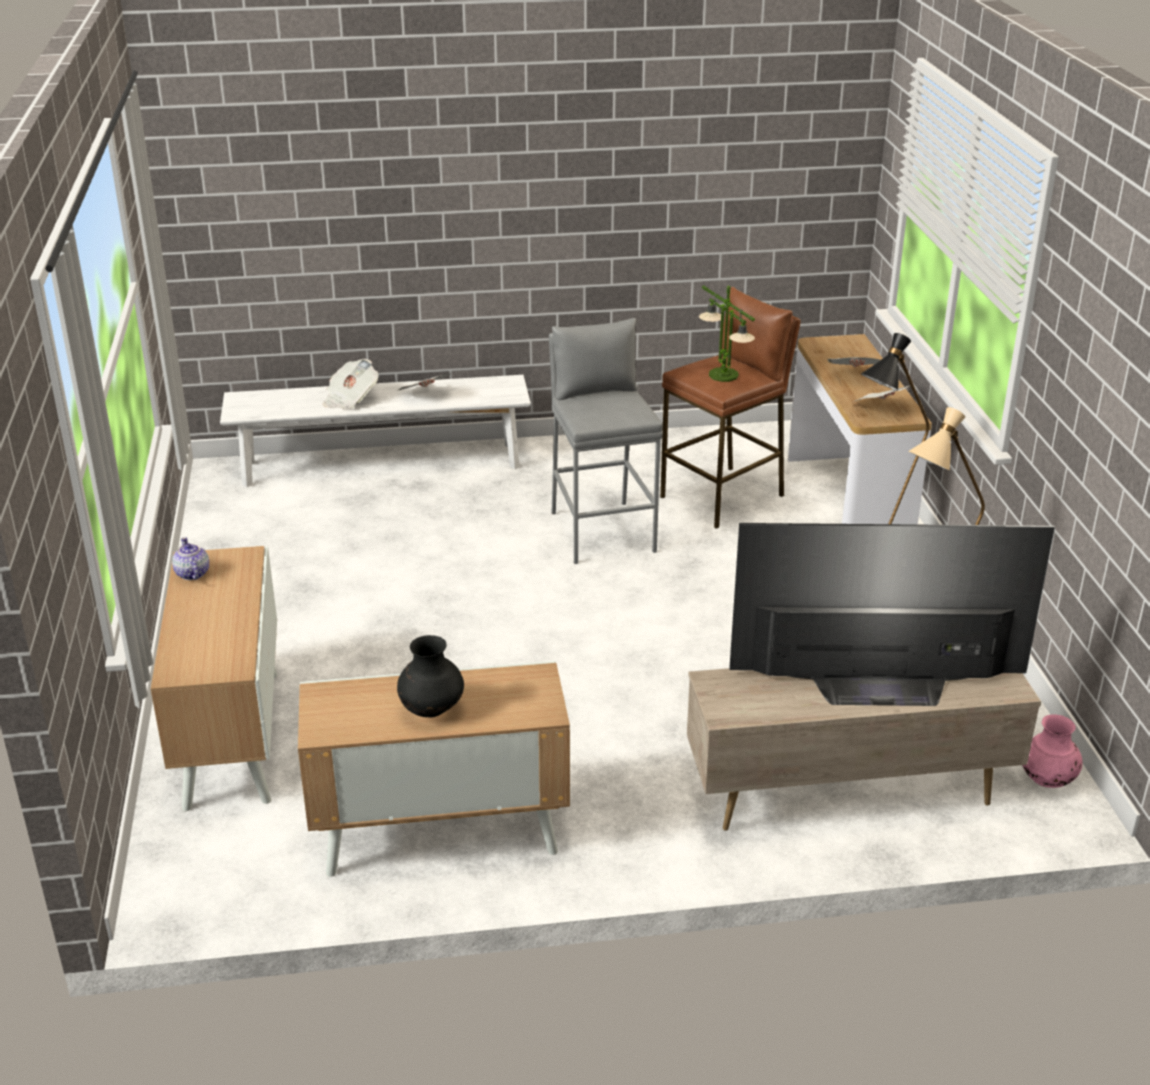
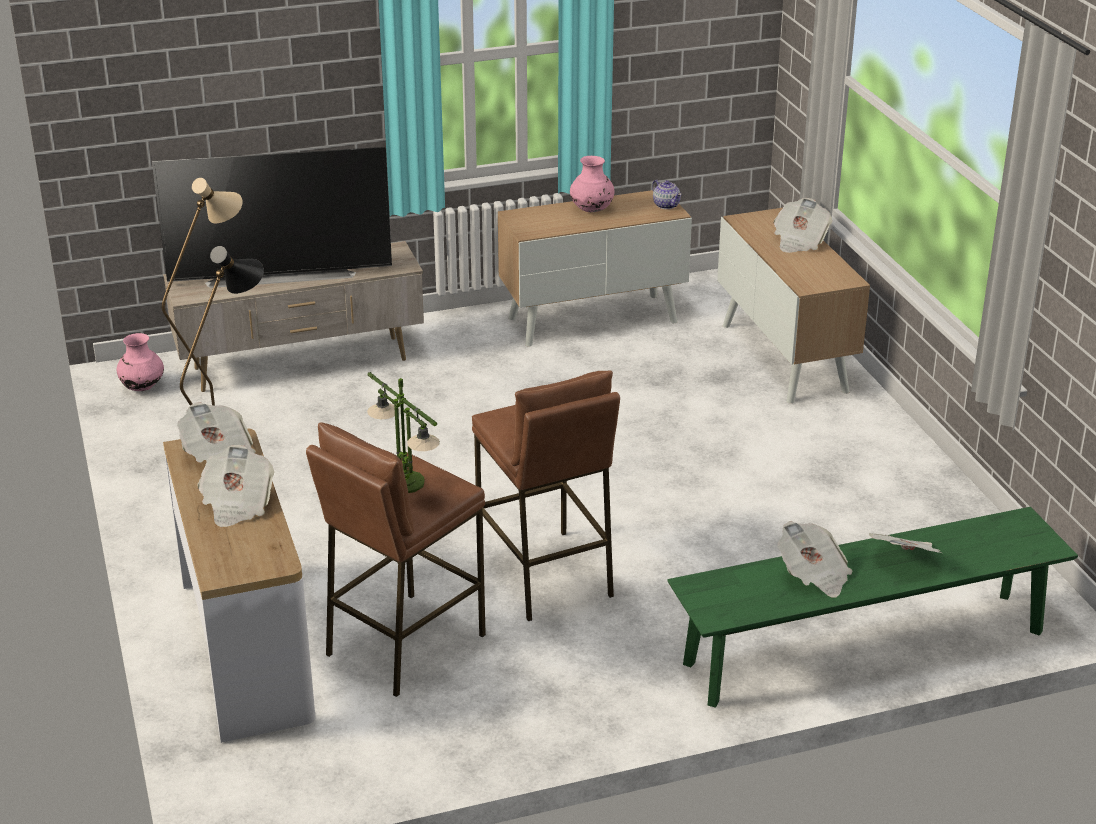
camera: 170 degrees right, 0 degrees up
teapot [172,537,209,580] -> teapot moved to [652,180,682,209]
white bench [220,375,531,487] -> green bench [667,507,1078,707]
black vase [397,635,464,717] -> pink vase [570,156,614,212]
grey stool [549,318,663,564] -> brown stool [472,370,620,621]
none -> newspaper [774,198,832,253]

